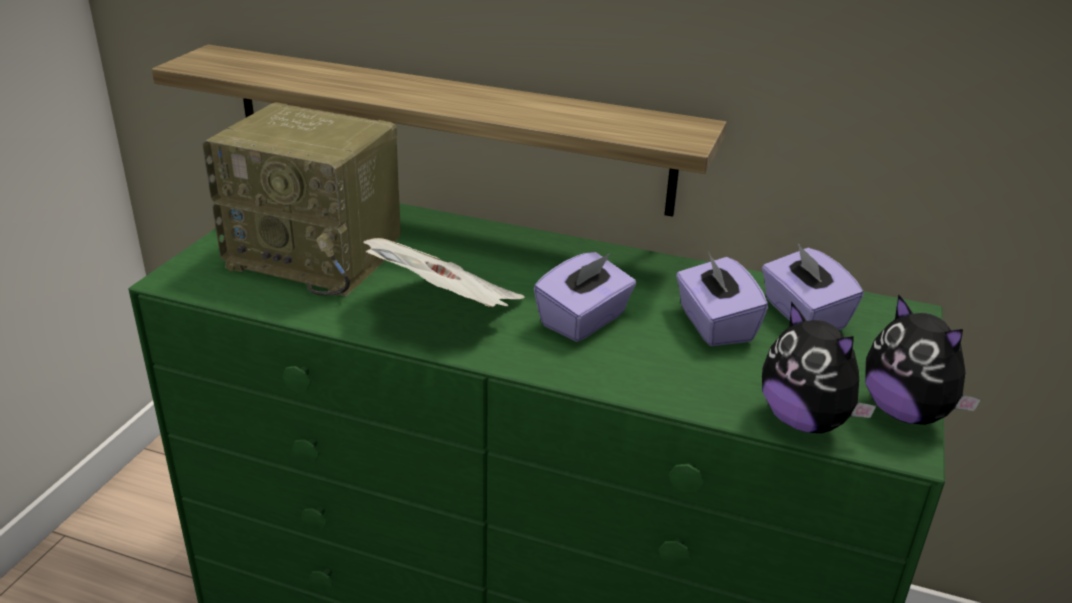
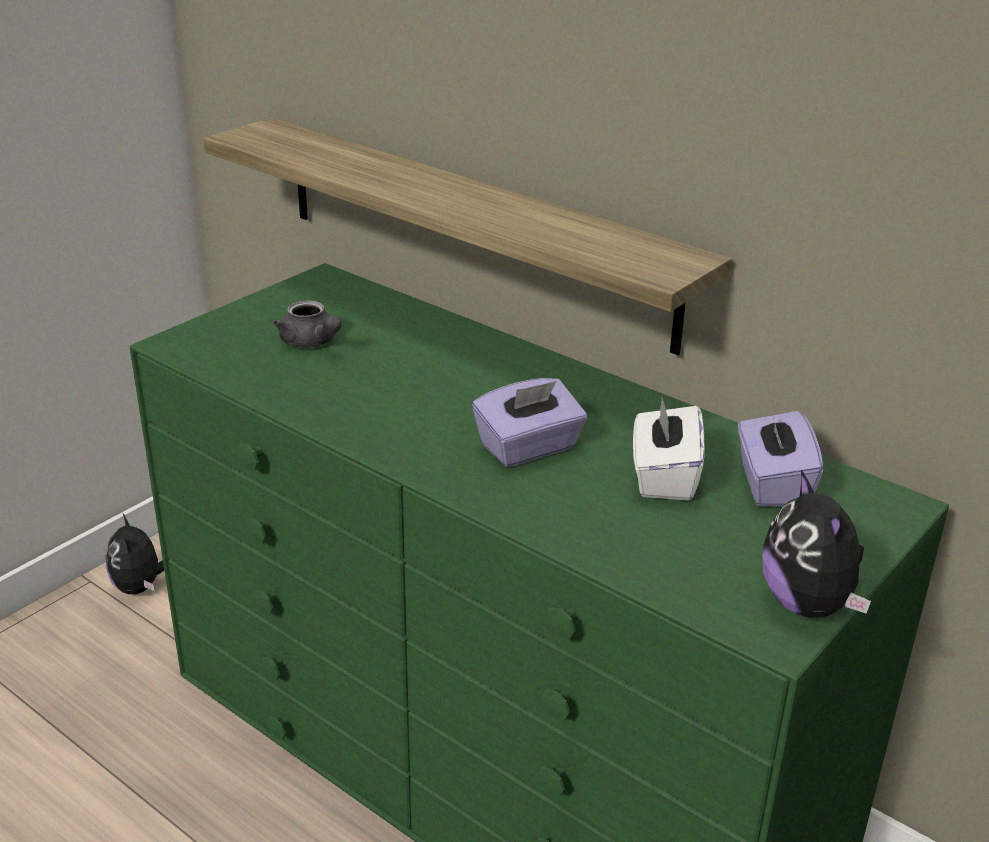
camera: 20 degrees right, 0 degrees up
radio [202,102,401,296] -> grey teapot [274,300,342,348]
newspaper [363,238,525,307] -> none
purple tissue box [676,251,768,346] -> white tissue box [633,397,705,501]
plush toy [762,302,876,433] -> plush toy moved to [105,514,164,594]

